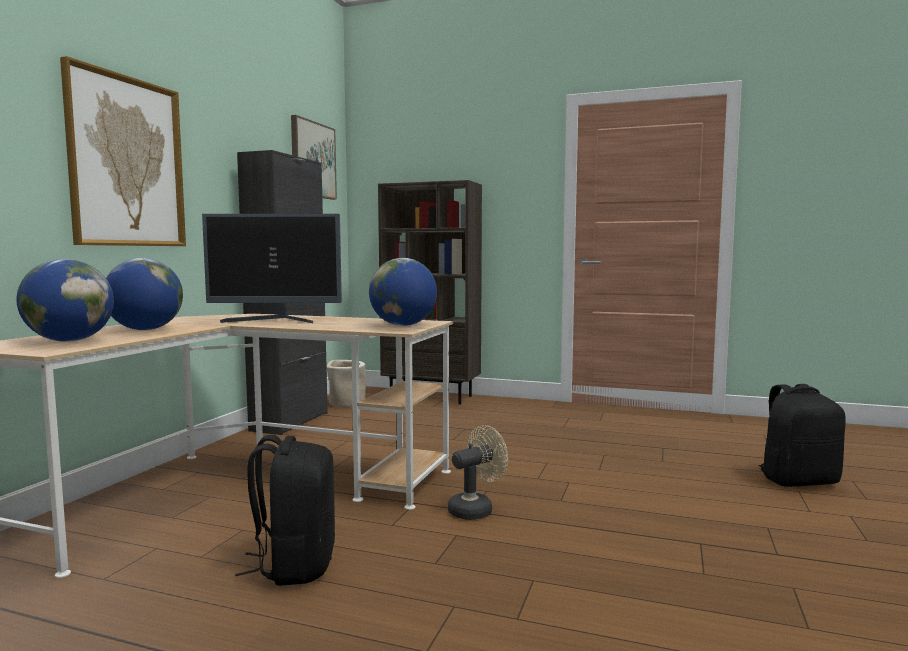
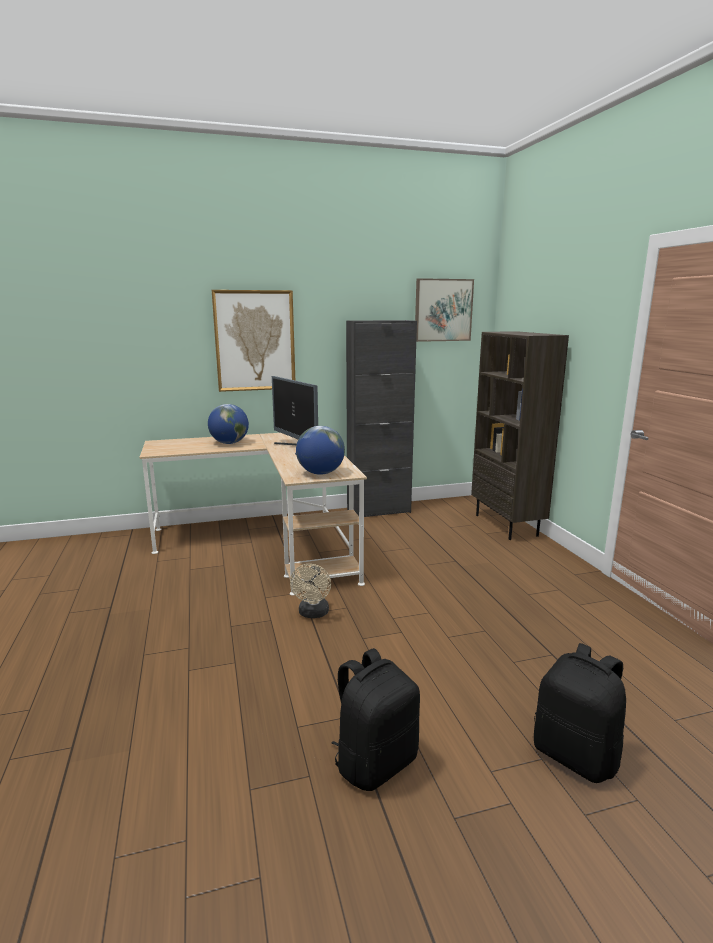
camera: 55 degrees right, 10 degrees up
globe [17,259,114,342] -> none
black backpack [235,435,335,586] -> black backpack moved to [331,648,420,791]
beige planter [326,360,366,408] -> none
beige fan [448,425,508,520] -> beige fan turned 75 degrees clockwise [290,564,331,618]

